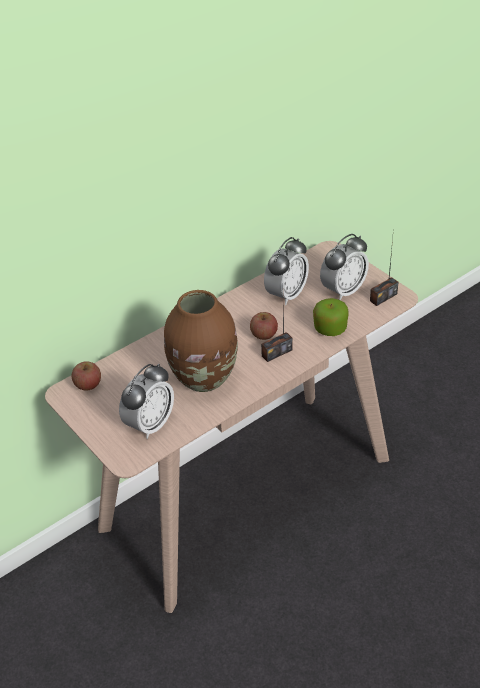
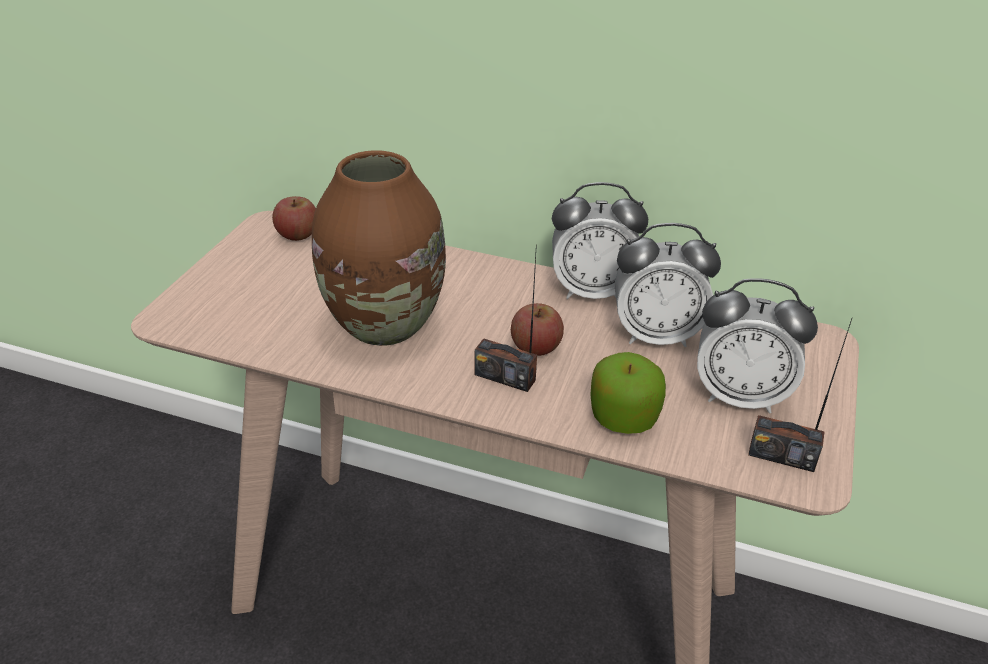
camera: 55 degrees right, 5 degrees down
alarm clock [119,364,174,439] -> alarm clock moved to [552,182,648,299]

